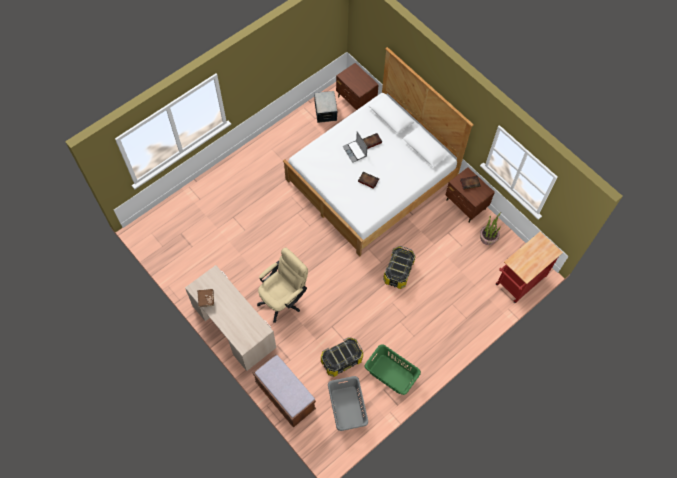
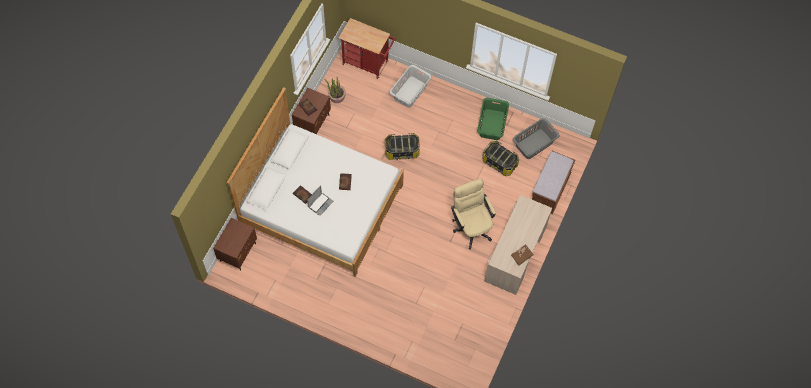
camera: 115 degrees left, 0 degrees up
beige office chair [257,248,308,323] -> beige office chair turned 45 degrees clockwise [451,179,496,249]
storage box [314,91,337,123] -> none
none -> grey laundry basket [389,65,432,107]

